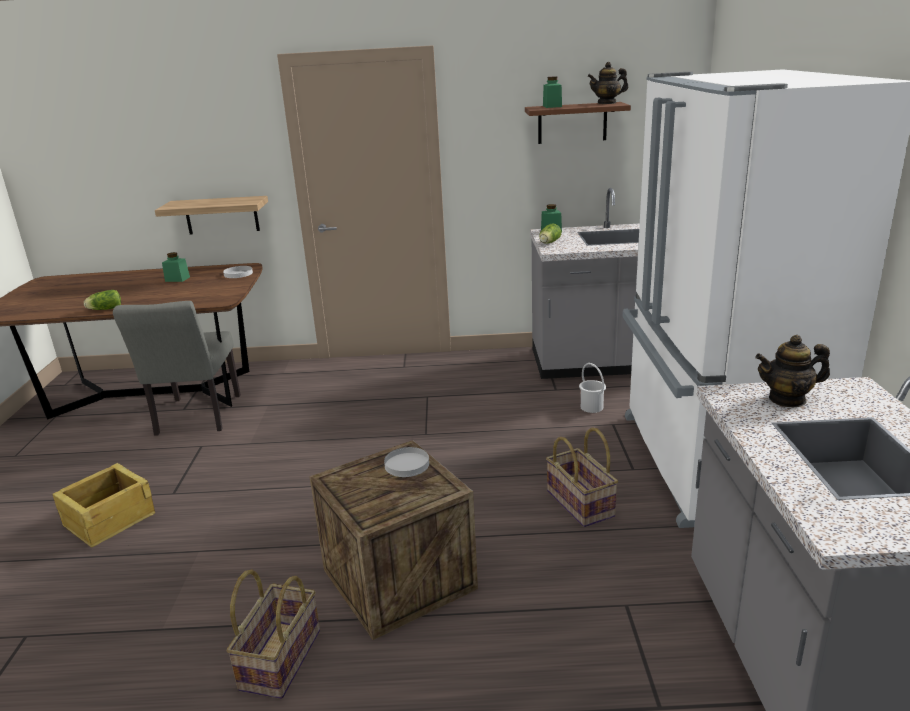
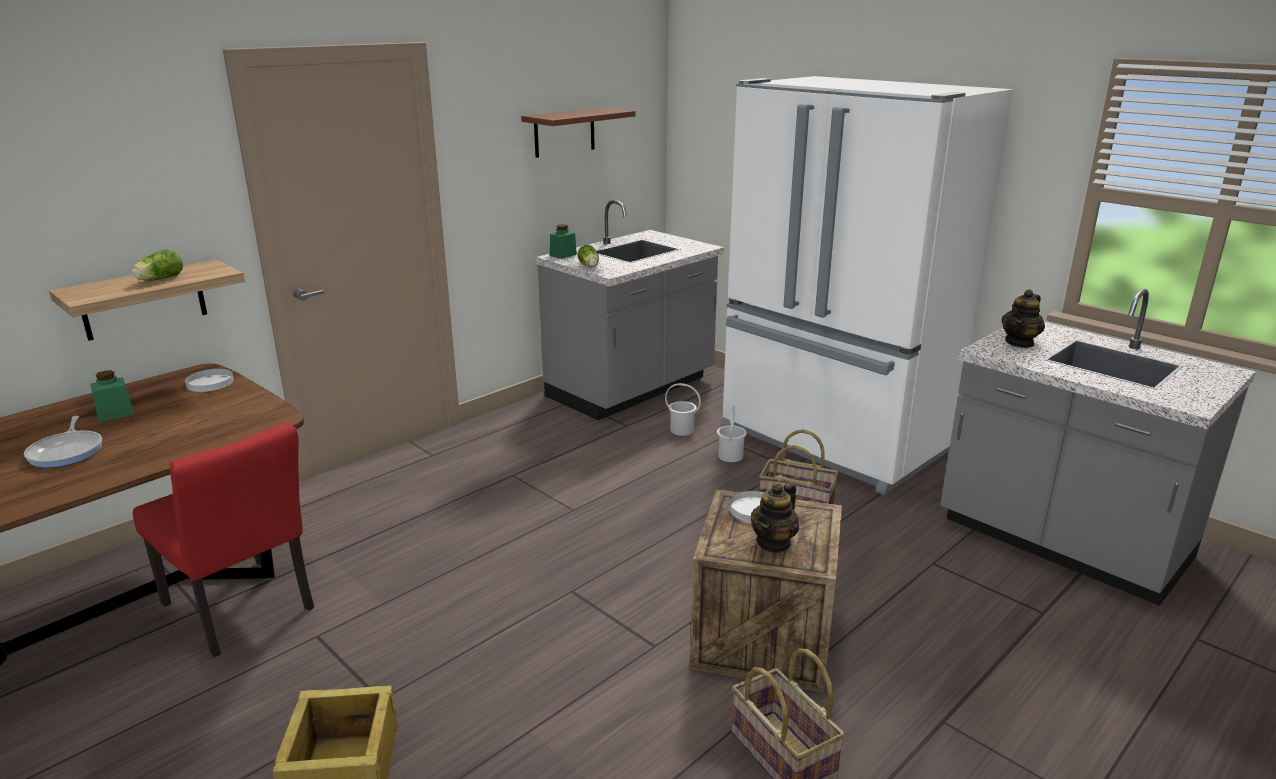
camera: 45 degrees left, 0 degrees up
lettuce [84,290,121,310] -> lettuce moved to [132,250,183,281]
grey chair [113,301,241,436] -> red chair [133,423,314,657]
green jar [543,76,562,108] -> none
teapot [588,62,628,104] -> teapot moved to [751,483,799,553]
none -> frying pan [24,416,102,468]
none -> white bucket [717,405,747,462]

